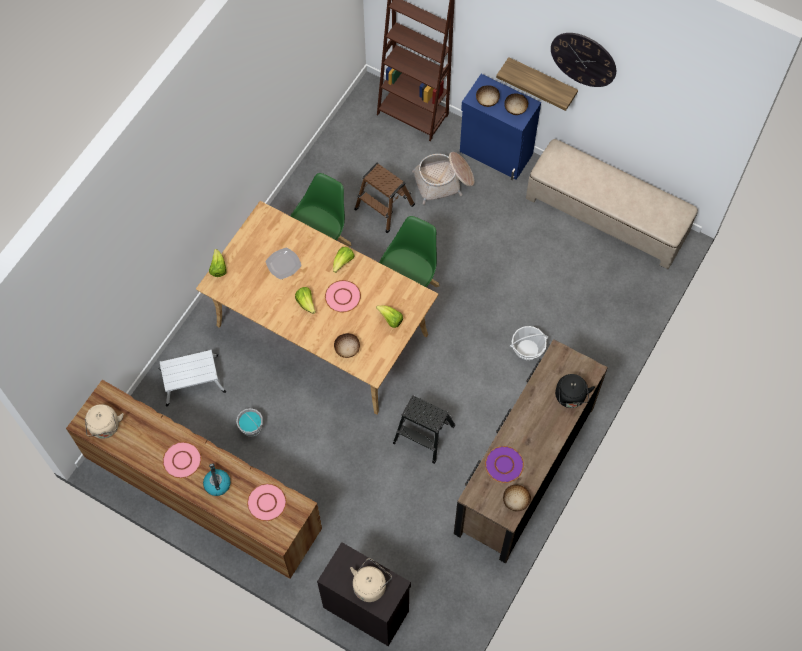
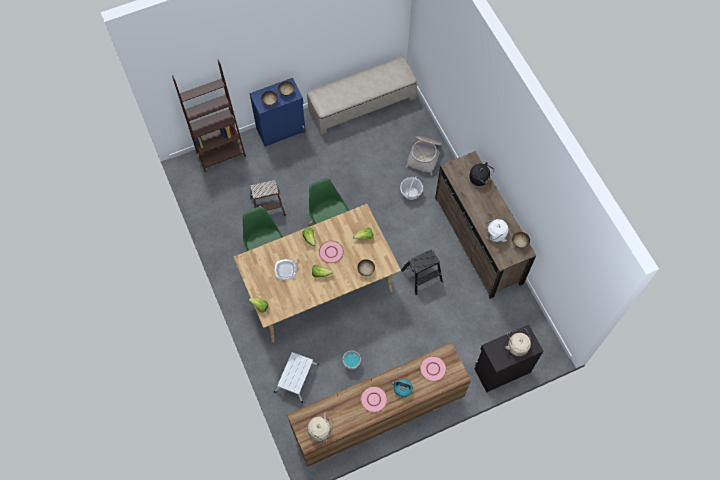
camera: 55 degrees left, 0 degrees up
basket [412,152,474,205] -> basket moved to [406,136,442,176]
purple plate [485,446,524,483] -> white kettle [485,219,509,242]
shelf [496,57,578,111] -> none
wall clock [551,33,616,87] -> none

